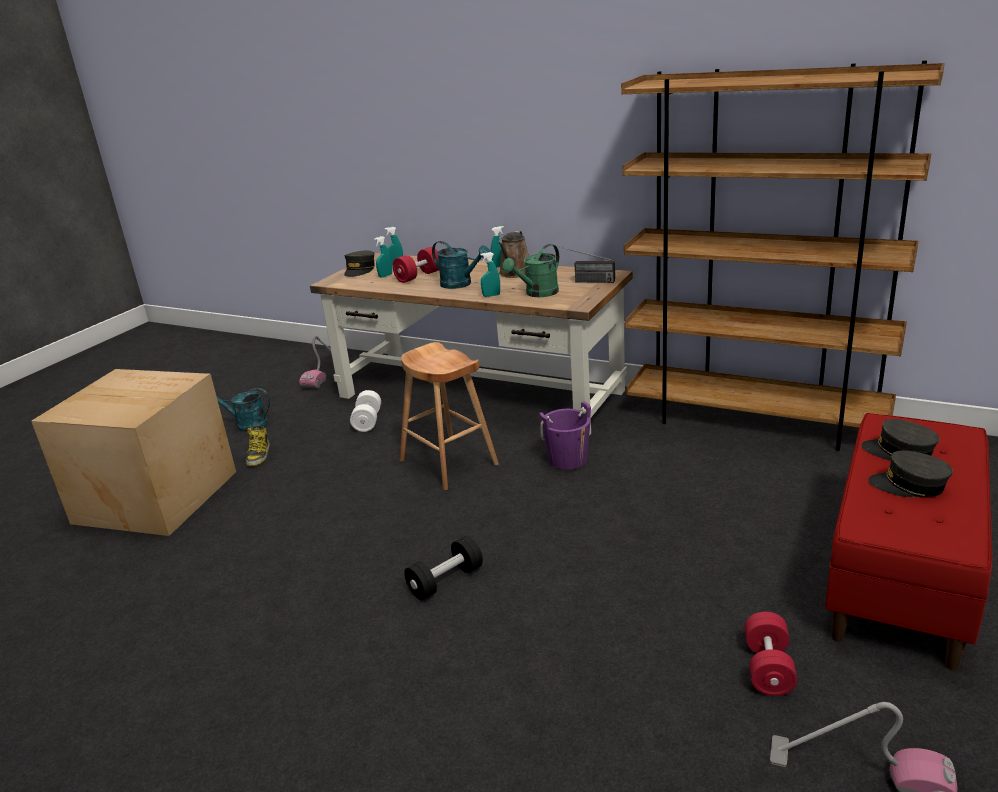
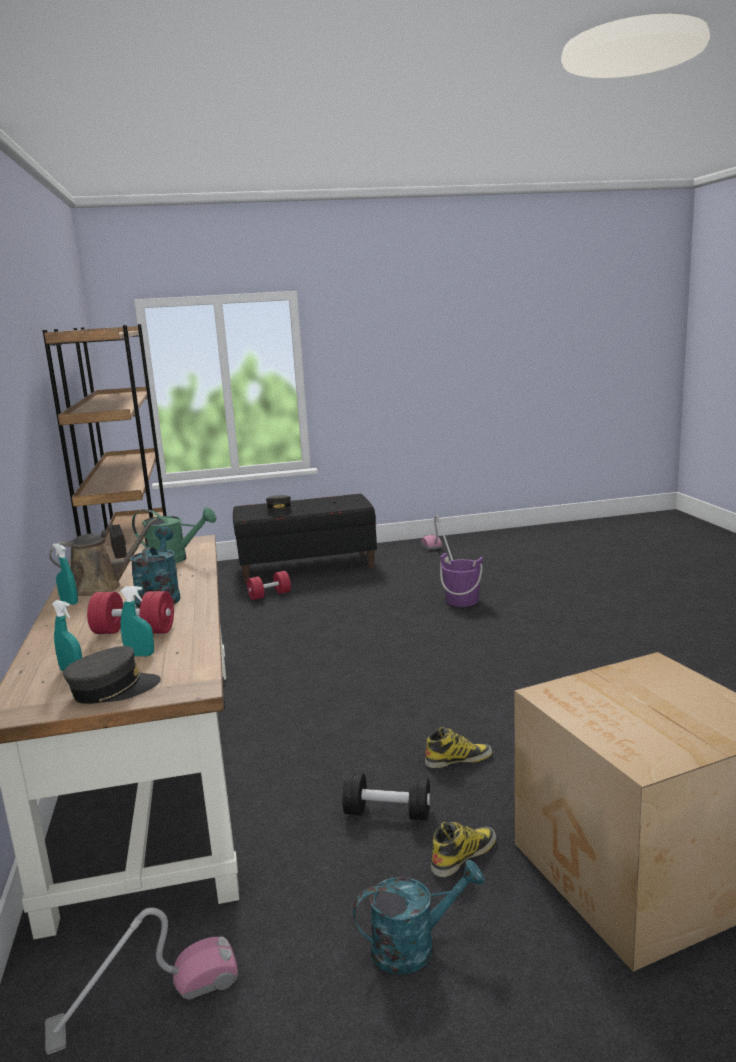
camera: 130 degrees left, 10 degrees down
turquoise watering can [217,388,270,432] -> turquoise watering can turned 75 degrees counterclockwise [353,859,485,974]
white dumbbell [350,390,381,432] -> none
brown stool [400,342,499,490] -> none
black dumbbell [404,536,483,600] -> black dumbbell moved to [342,773,431,820]
turquoise spray bottle [480,252,500,297] -> none
purple bucket [540,401,591,470] -> purple bucket moved to [440,553,483,607]
red dumbbell [745,612,797,696] -> red dumbbell moved to [247,571,291,600]
red bench [825,413,992,671] -> black bench [233,494,377,584]
grey cap [868,451,953,497] -> none
none -> boot [425,727,492,768]

